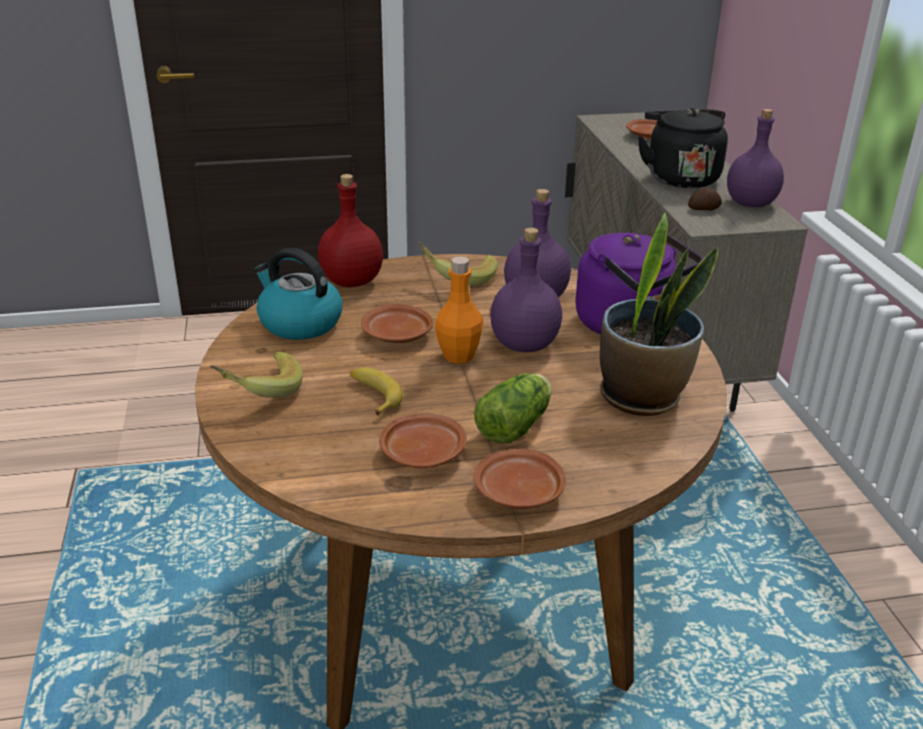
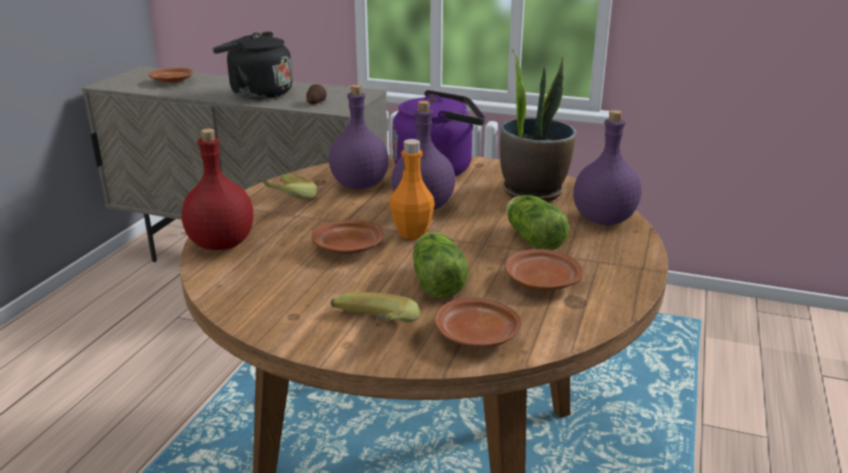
camera: 60 degrees left, 5 degrees down
kettle [254,248,342,340] -> none
banana [350,367,403,416] -> lettuce [413,232,468,298]
brown plate [473,449,566,509] -> brown plate moved to [434,297,522,347]
purple bottle [727,109,784,207] -> purple bottle moved to [573,110,641,225]

